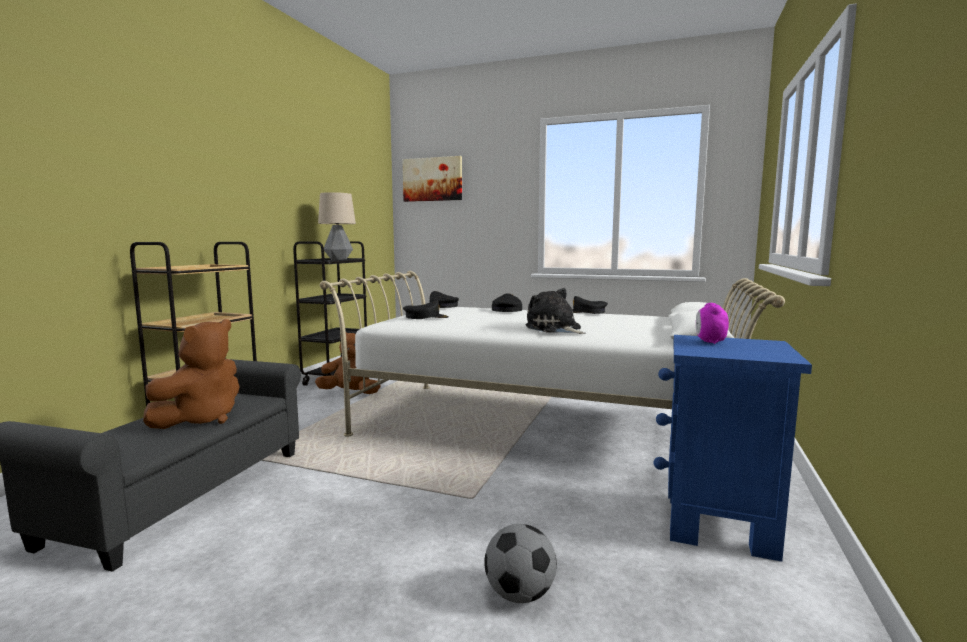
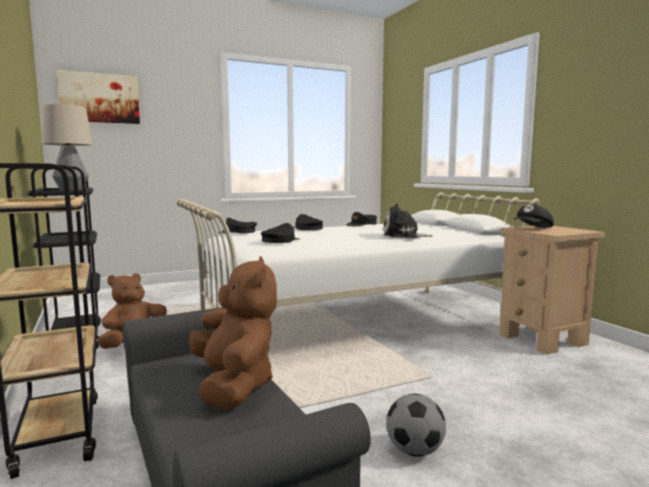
camera: 45 degrees left, 0 degrees up
football [484,524,557,603] -> football moved to [386,394,446,457]
blue nightstand [653,335,812,562] -> beige nightstand [499,226,605,355]
alarm clock [696,303,729,344] -> black cap [513,205,554,228]

